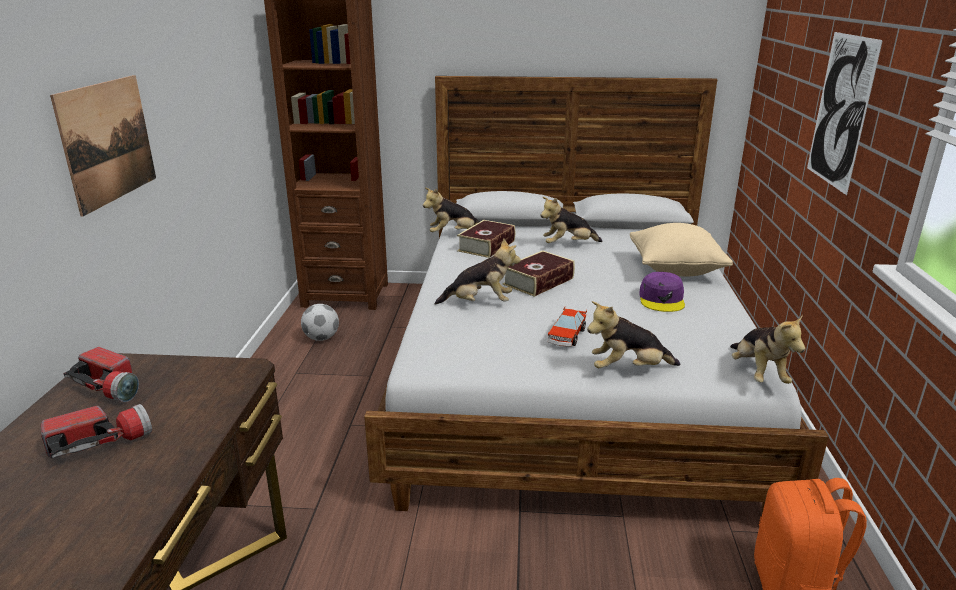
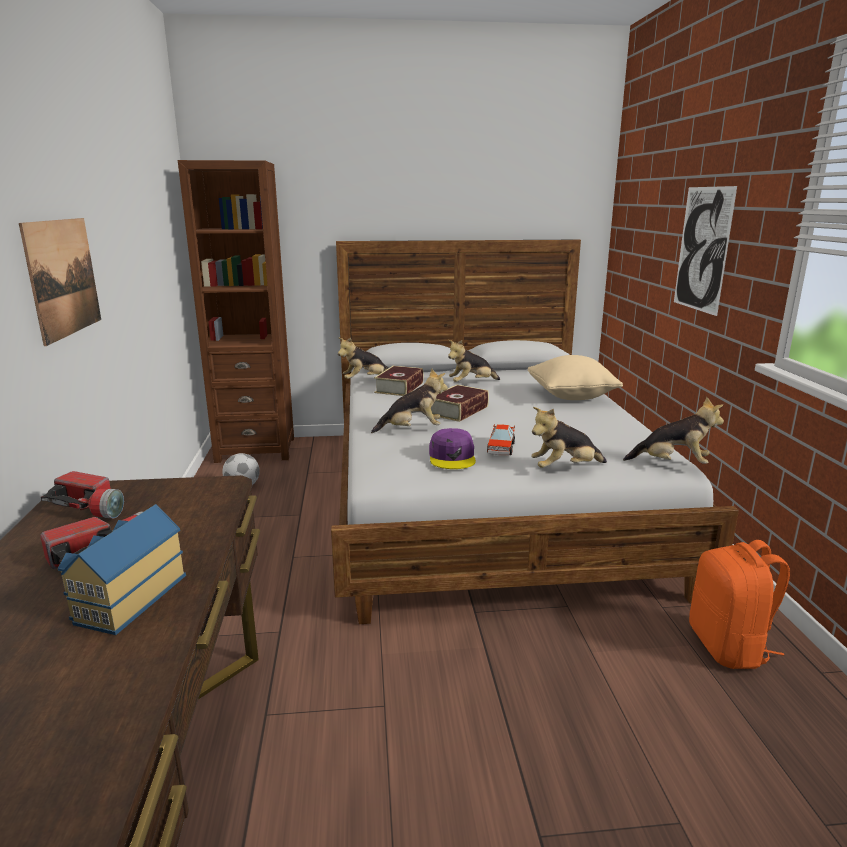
camera: 10 degrees left, 5 degrees down
purple cap [639,272,685,312] -> purple cap moved to [429,428,476,469]
plush toy [730,315,805,384] -> plush toy turned 60 degrees counterclockwise [623,397,724,464]
none -> toy house [58,504,186,635]

